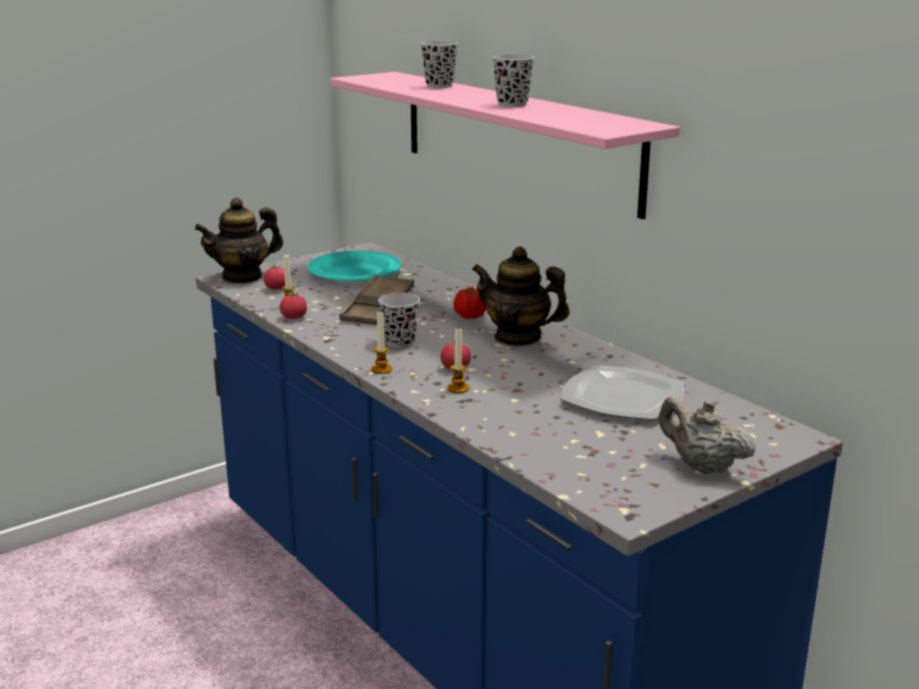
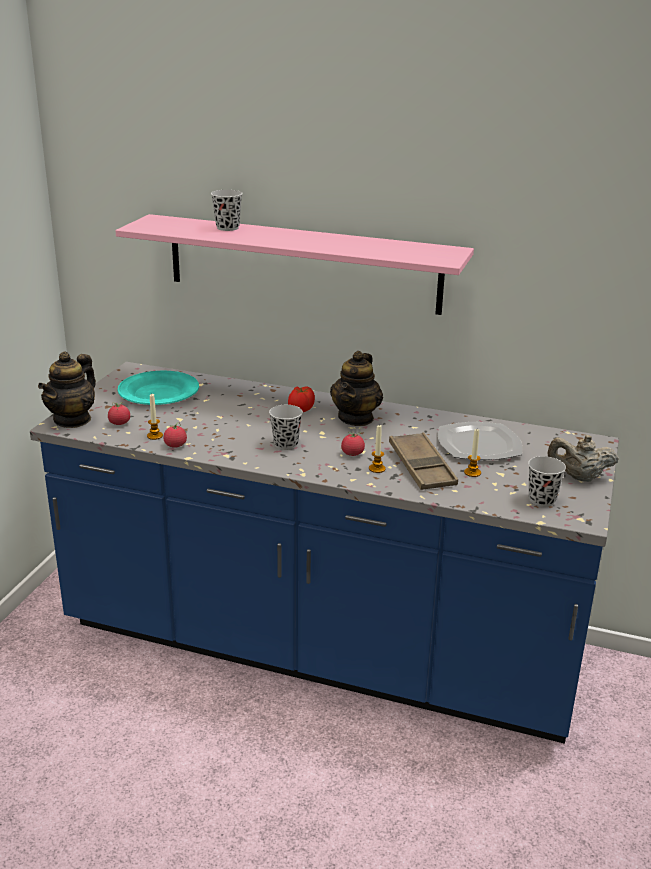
camera: 35 degrees left, 5 degrees up
brown tray [340,275,414,325] -> brown tray moved to [389,432,458,490]
candle [371,312,392,374] -> candle moved to [464,429,481,477]
teapot [472,246,570,346] -> teapot turned 60 degrees counterclockwise [330,351,383,426]
black cup [492,54,534,107] -> black cup moved to [528,456,566,507]

